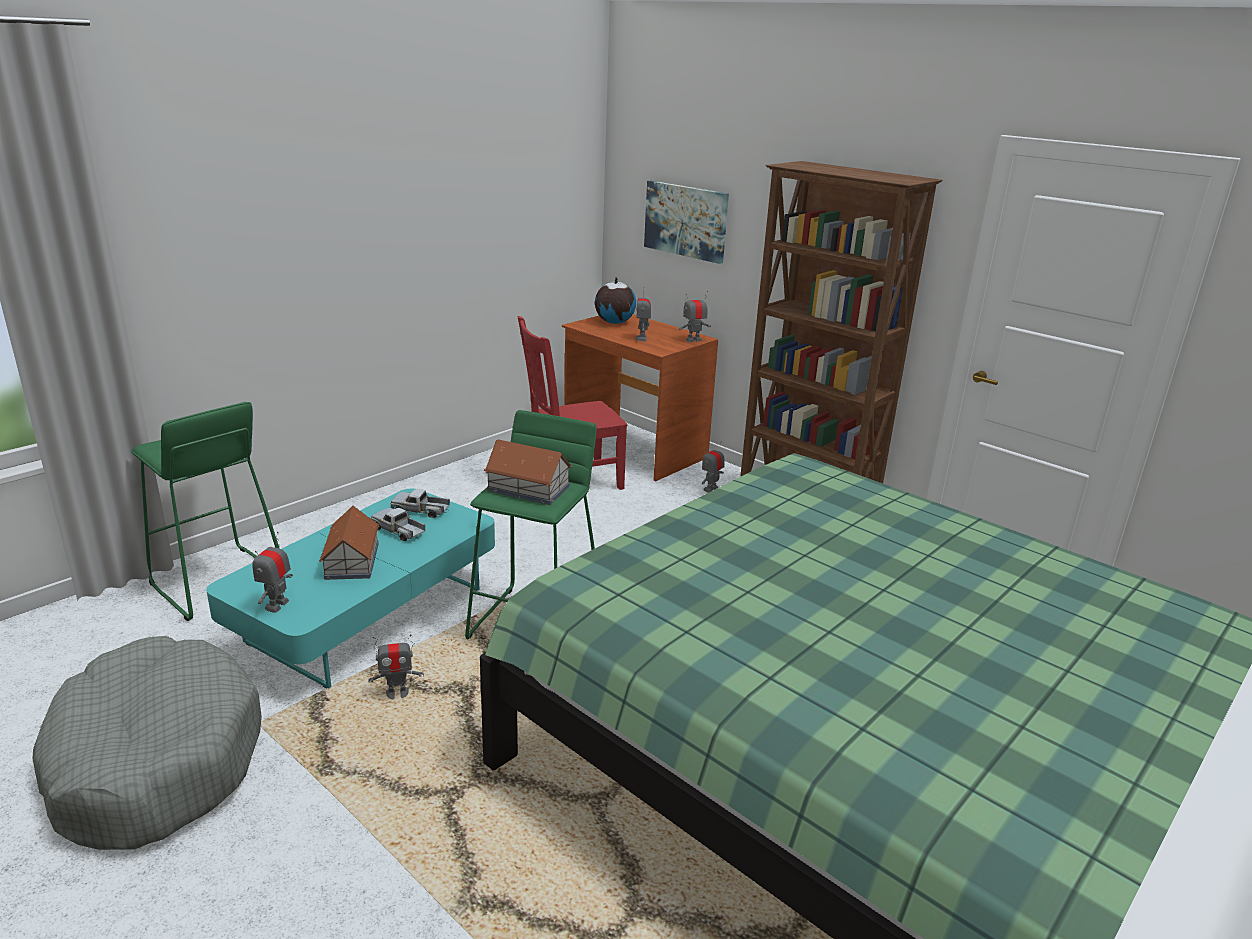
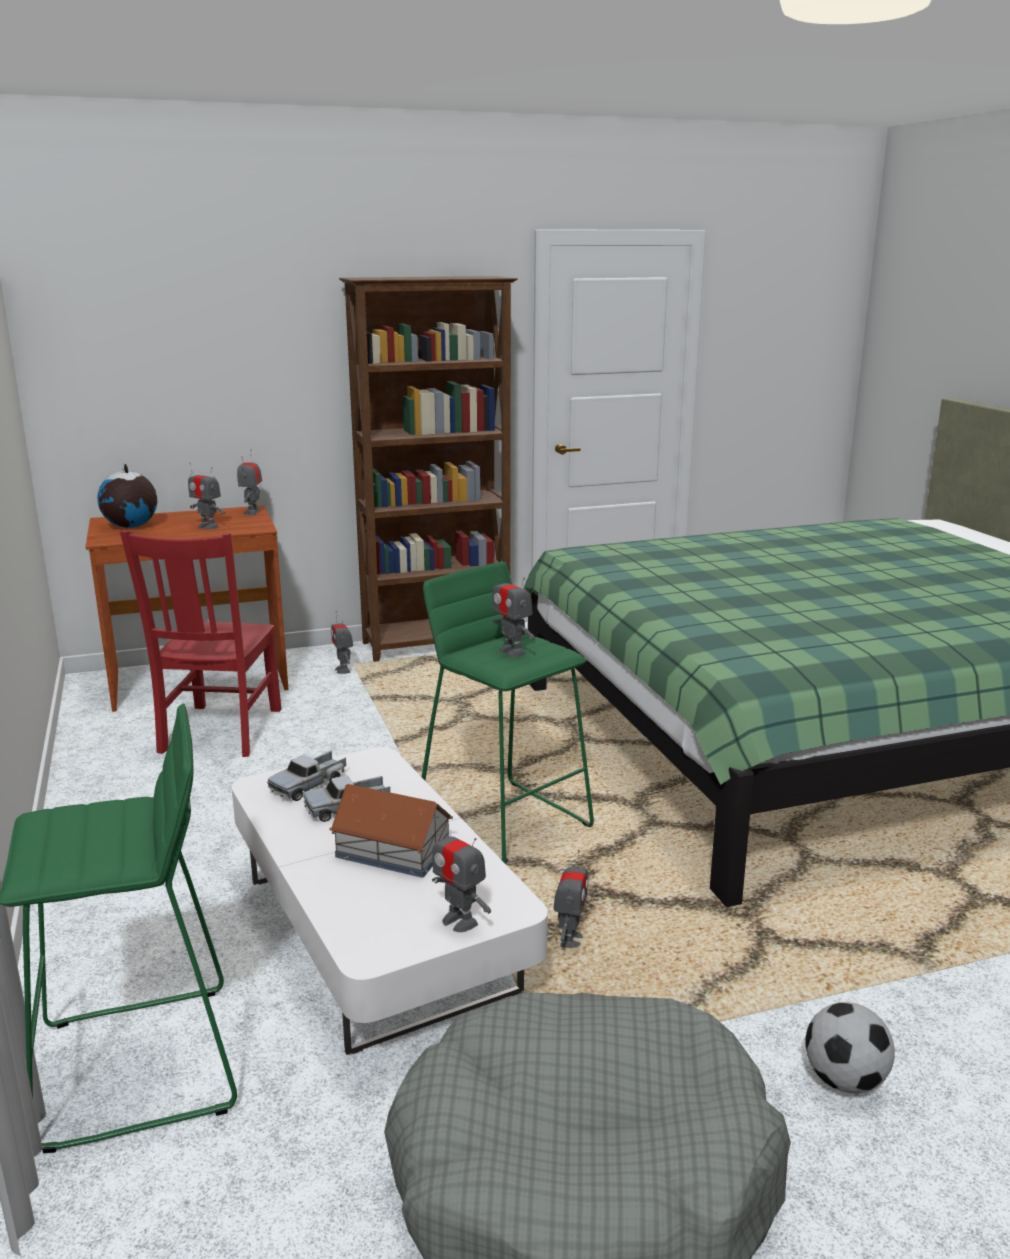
camera: 60 degrees left, 5 degrees down
turquoise coffee table [206,489,495,688] -> white coffee table [232,747,548,1055]
toy house [484,439,572,505] -> toy robot [492,566,535,657]
picture [644,181,729,264] -> none
none -> football [805,1002,895,1093]

